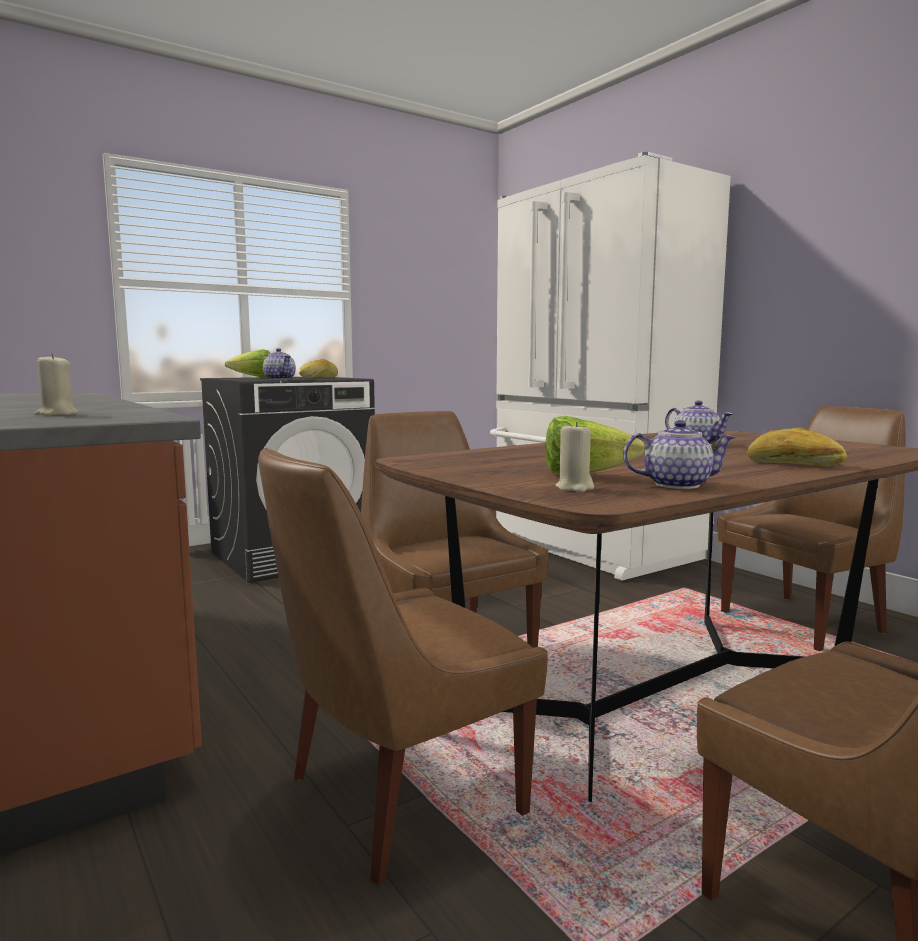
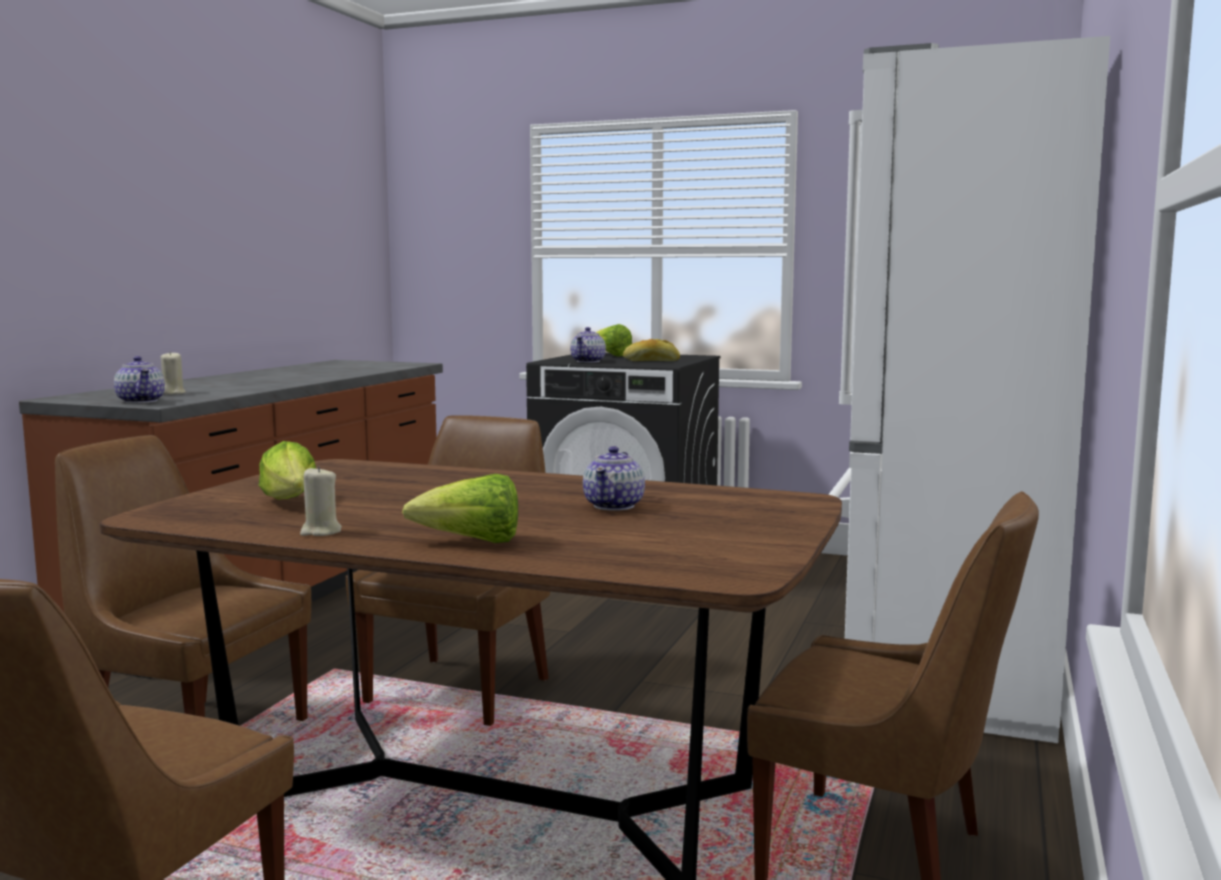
camera: 55 degrees right, 0 degrees up
beige candle [555,422,594,492] -> beige candle moved to [300,466,342,536]
teapot [623,420,736,489] -> teapot moved to [114,356,165,403]
bread [747,427,847,466] -> lettuce [402,474,518,543]

